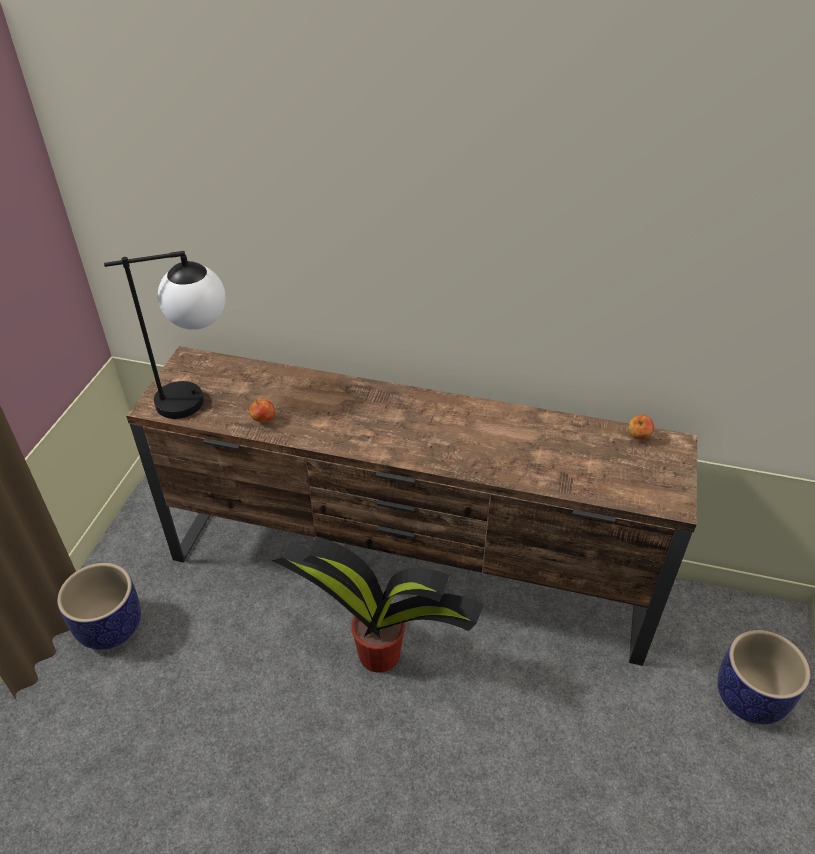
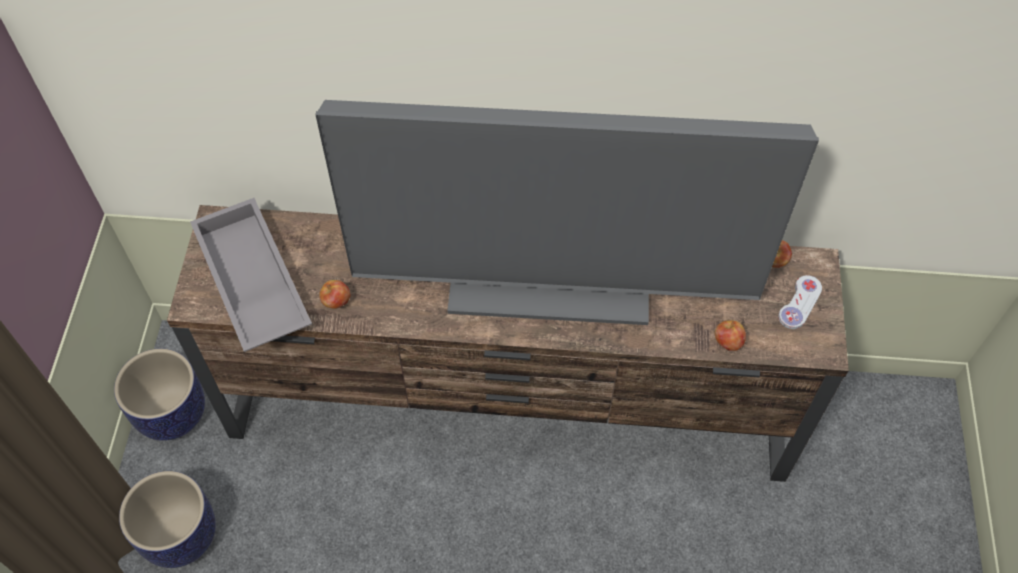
camera: 10 degrees left, 15 degrees up
table lamp [104,251,226,419] -> grey tray [190,198,312,352]
potted plant [272,536,484,673] -> none
planter [717,630,810,724] -> planter moved to [114,348,205,441]
none -> television [315,100,819,325]
none -> apple [715,320,746,351]
none -> white game controller [778,275,822,329]

